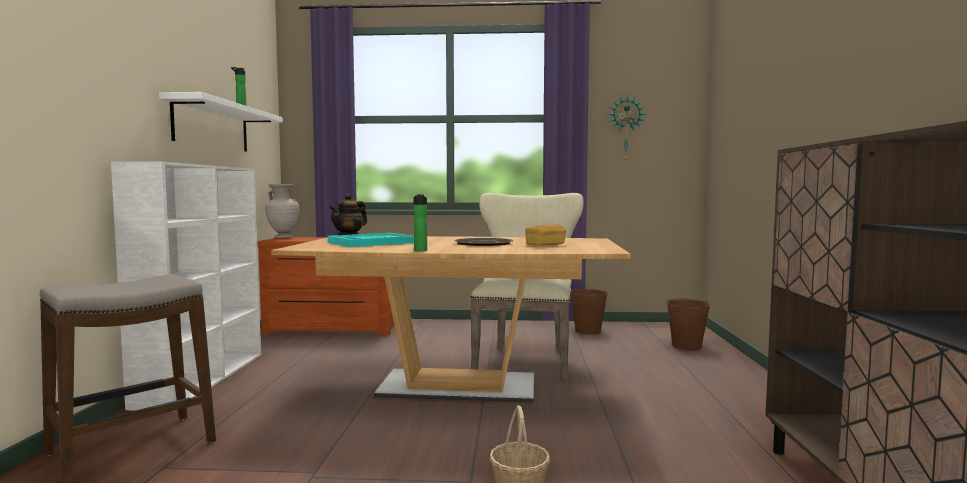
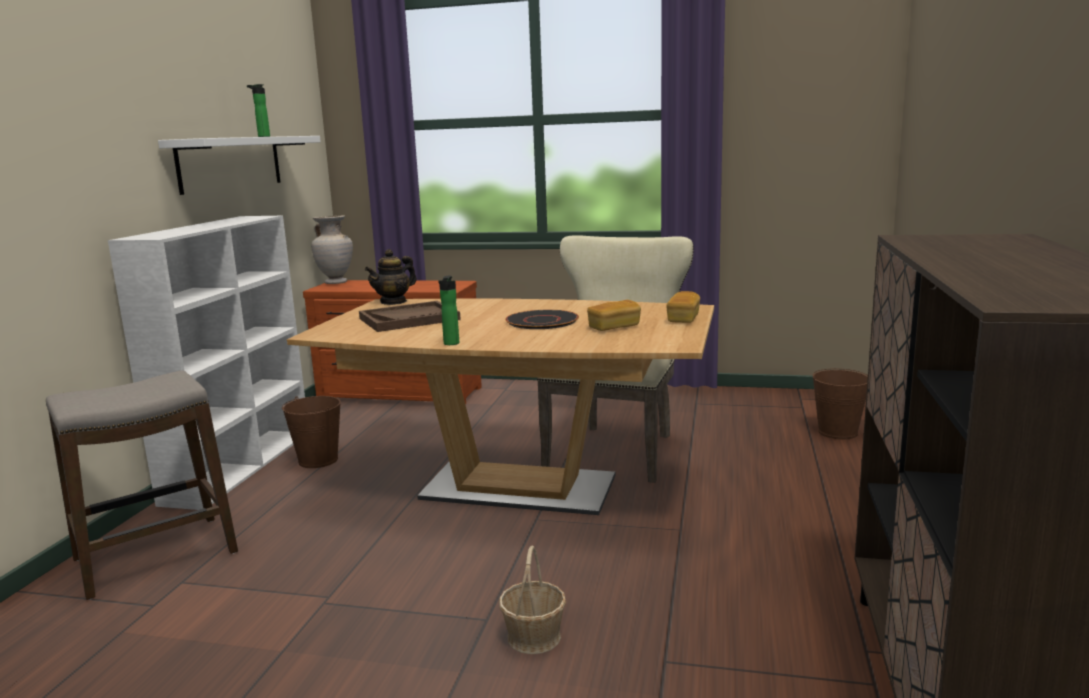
camera: 10 degrees right, 10 degrees up
turquoise tray [328,233,414,247] -> brown tray [359,301,461,332]
brown bucket [571,289,608,334] -> brown bucket moved to [282,396,341,468]
wall clock [608,95,645,161] -> none
none -> bread [666,291,700,323]

